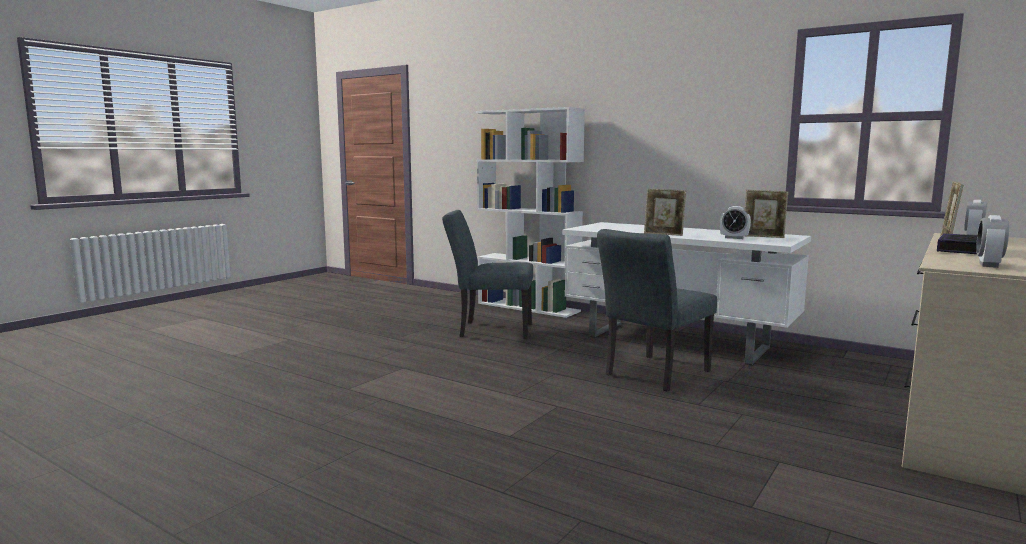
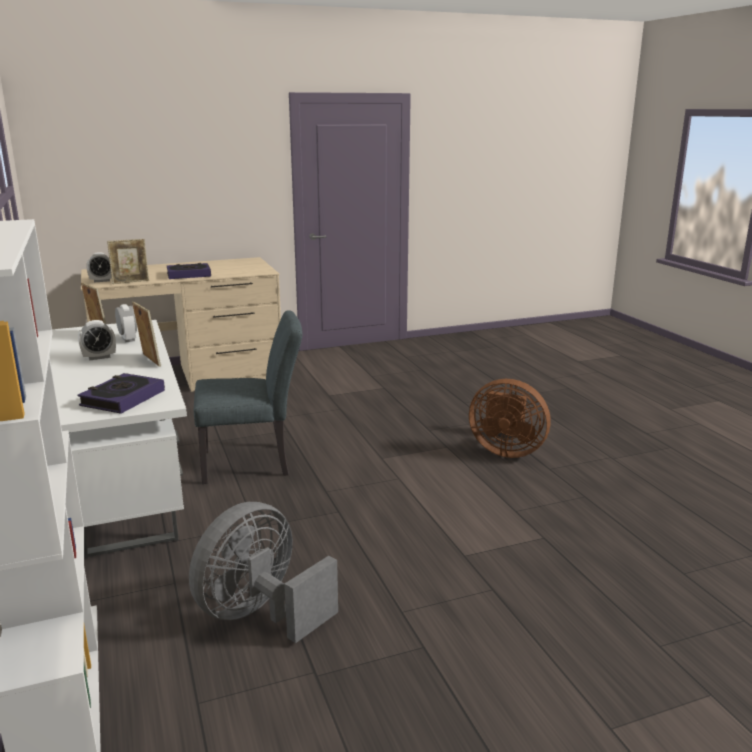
camera: 145 degrees left, 10 degrees up
grey chair [442,210,533,339] -> grey fan [189,502,338,643]
alarm clock [976,215,1009,268] -> alarm clock moved to [78,320,116,361]
none -> book [78,373,165,414]
none -> brown fan [469,379,551,458]

